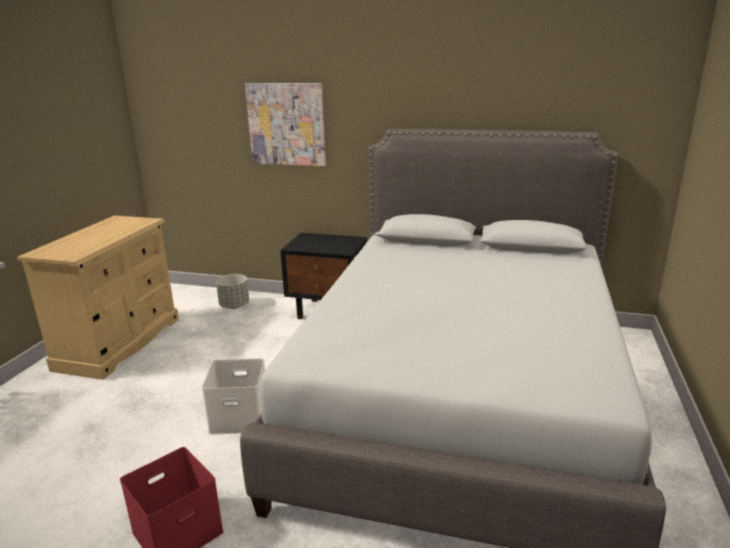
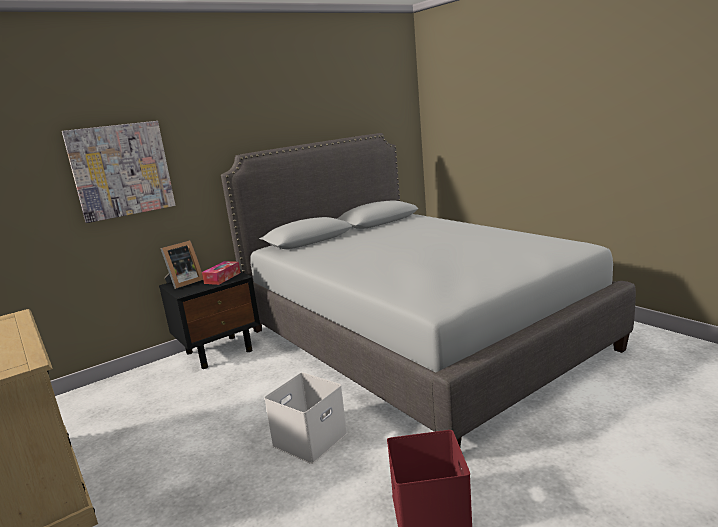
camera: 50 degrees left, 5 degrees down
grey planter [216,274,249,309] -> none
none -> picture frame [161,240,203,289]
none -> tissue box [202,261,241,285]

